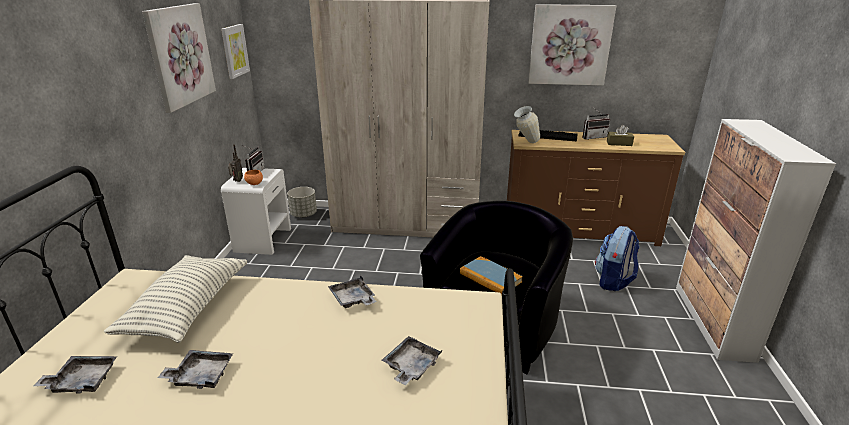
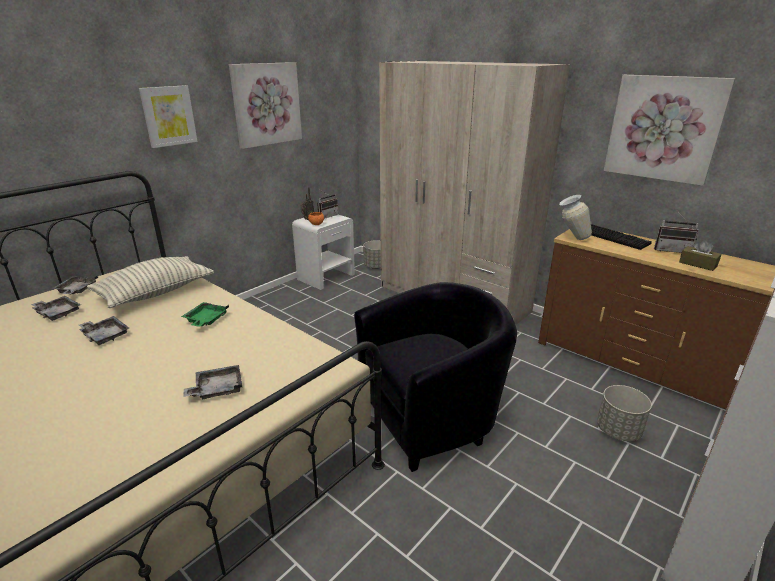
camera: 35 degrees right, 0 degrees up
picture [221,24,250,79] -> picture moved to [139,85,198,148]
grey tray [328,275,376,308] -> grey tray moved to [52,276,98,294]
book [460,256,523,294] -> none
backpack [595,226,639,291] -> grey planter [597,385,652,441]
none -> green tray [181,302,229,327]

